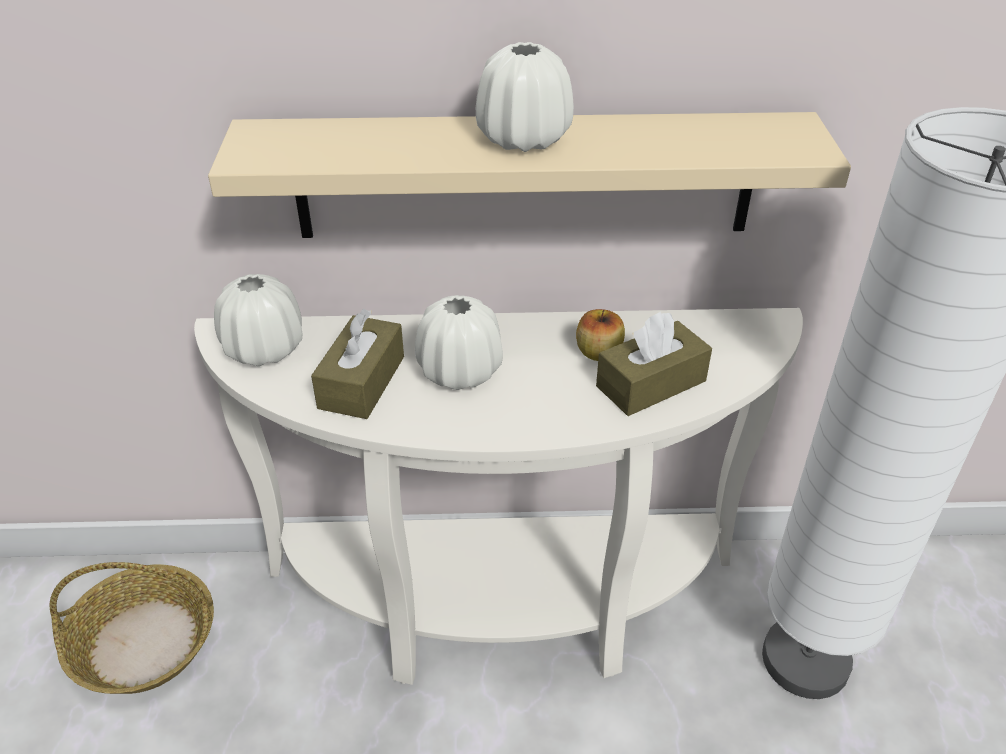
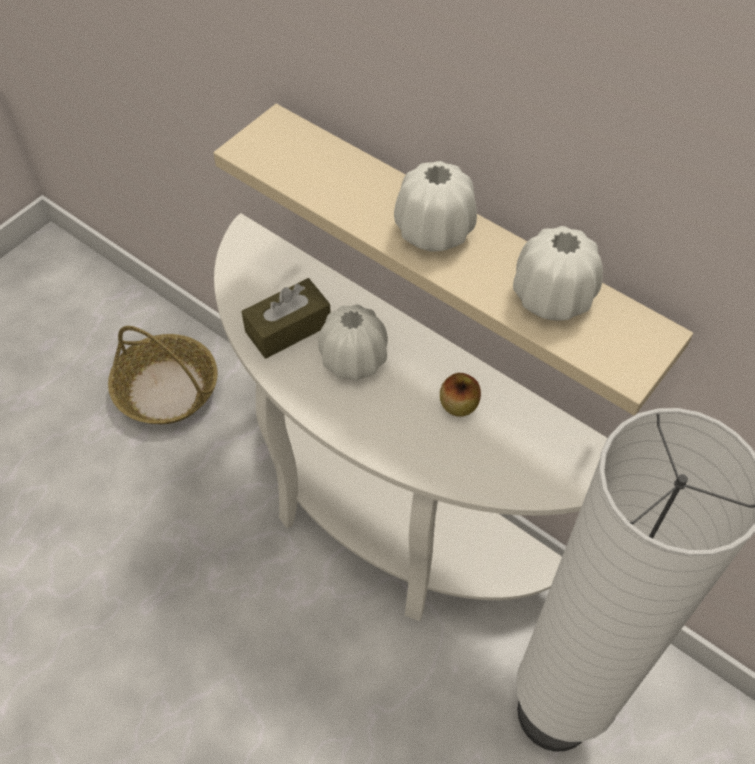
camera: 40 degrees right, 15 degrees up
white vase [214,274,302,366] -> white vase moved to [513,226,603,320]
brown tissue box [596,312,712,416] -> none

